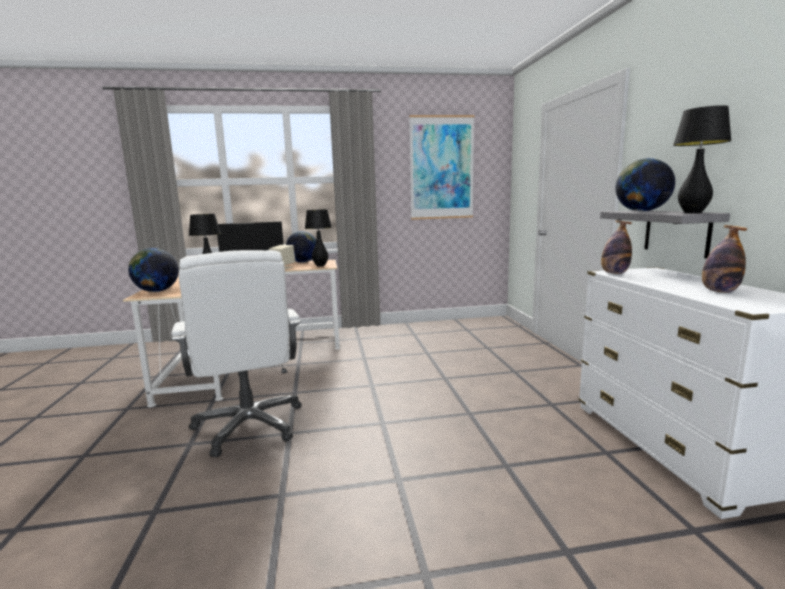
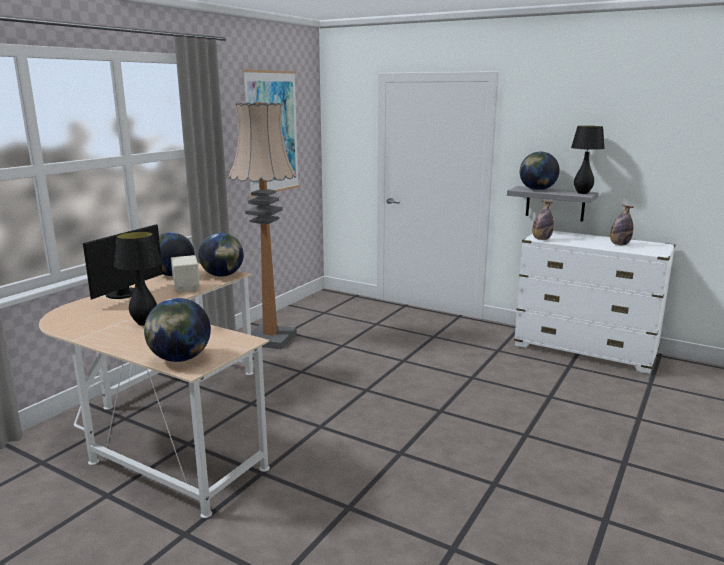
camera: 50 degrees left, 5 degrees up
white office chair [171,250,302,457] -> none
black table lamp [305,209,332,267] -> globe [198,233,244,277]
none -> floor lamp [228,102,297,349]

